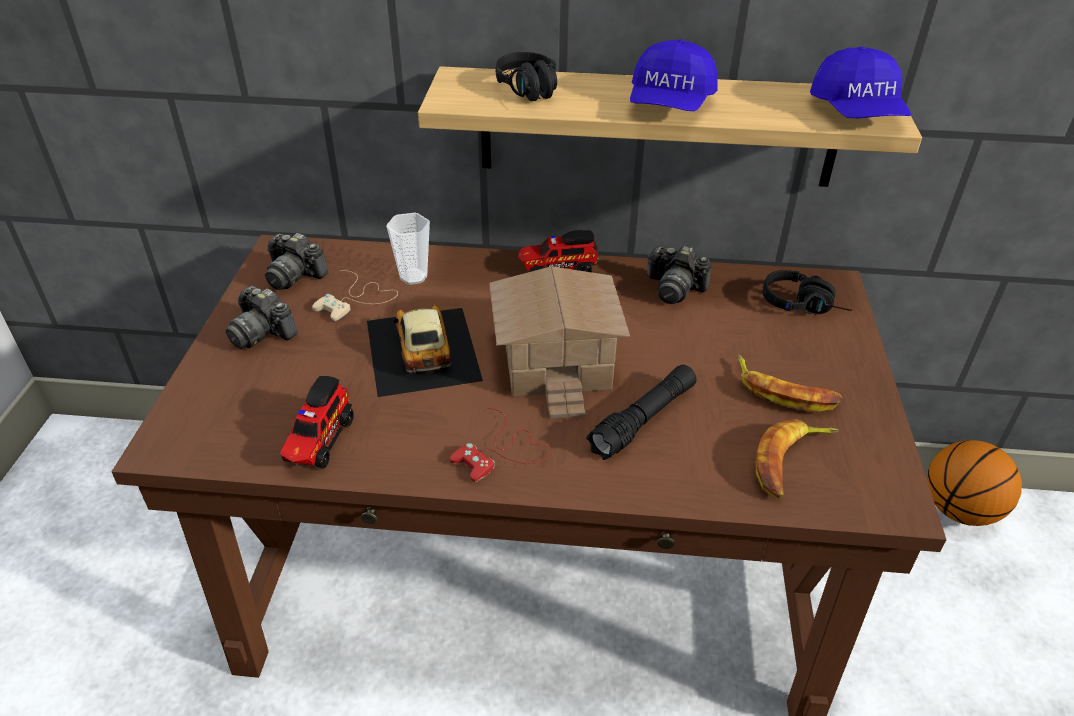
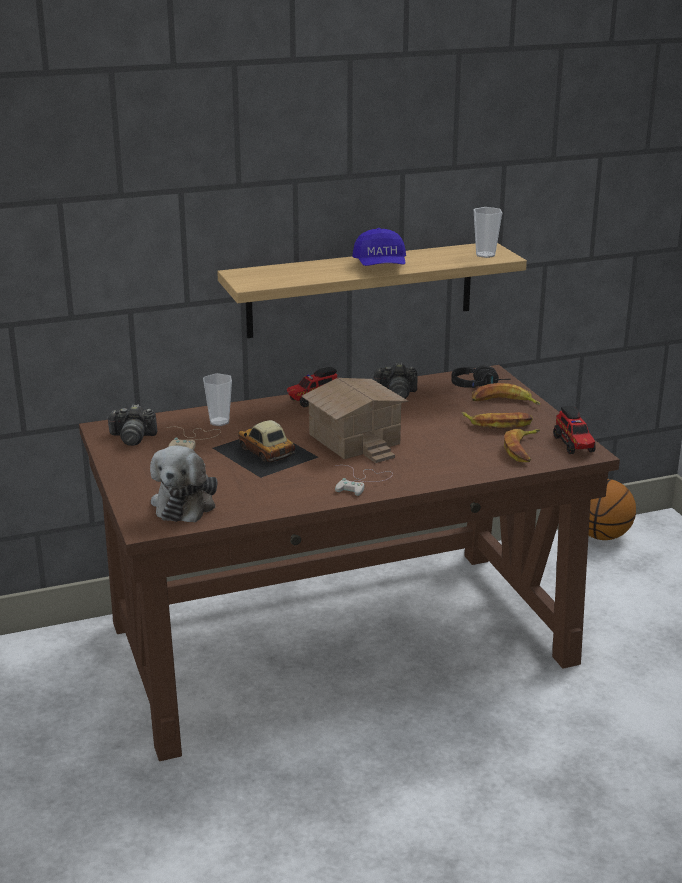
camera: 25 degrees left, 15 degrees down
camera [225,285,298,349] -> none
toy truck [280,376,354,468] -> toy truck moved to [553,406,596,454]
red game controller [449,408,554,482] -> white game controller [335,465,393,496]
black headphones [496,52,557,101] -> none
black flashlight [586,365,697,460] -> none
blue cap [810,46,912,118] -> cup [473,207,502,258]
none -> plush toy [150,445,218,522]
none -> banana [472,383,541,405]

